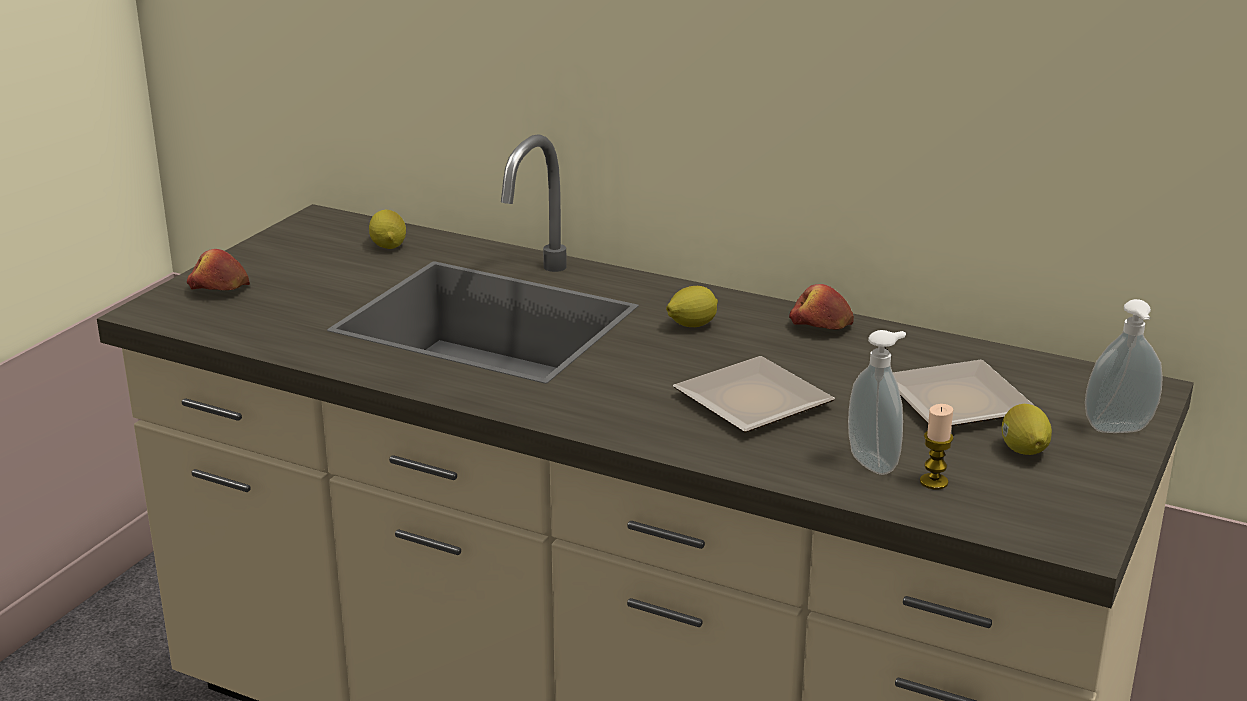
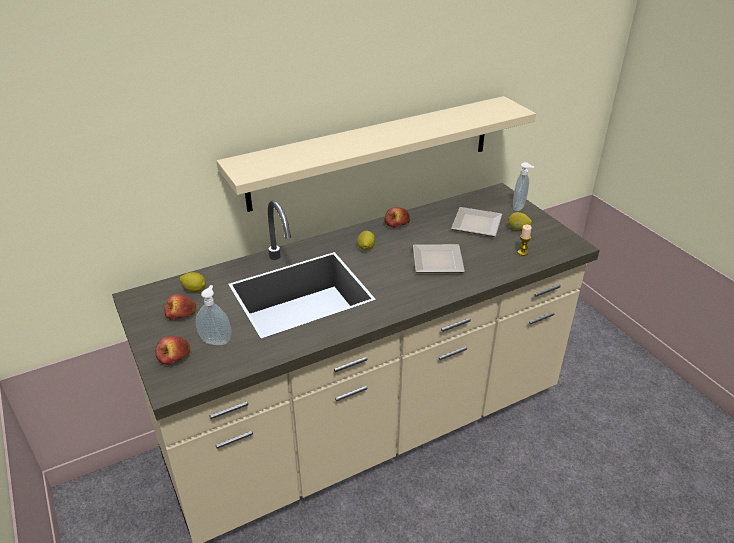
camera: 55 degrees left, 10 degrees up
soap dispenser [848,330,906,475] -> soap dispenser moved to [196,285,232,345]
none -> apple [164,294,196,320]
none -> beige shelf [217,96,536,212]

